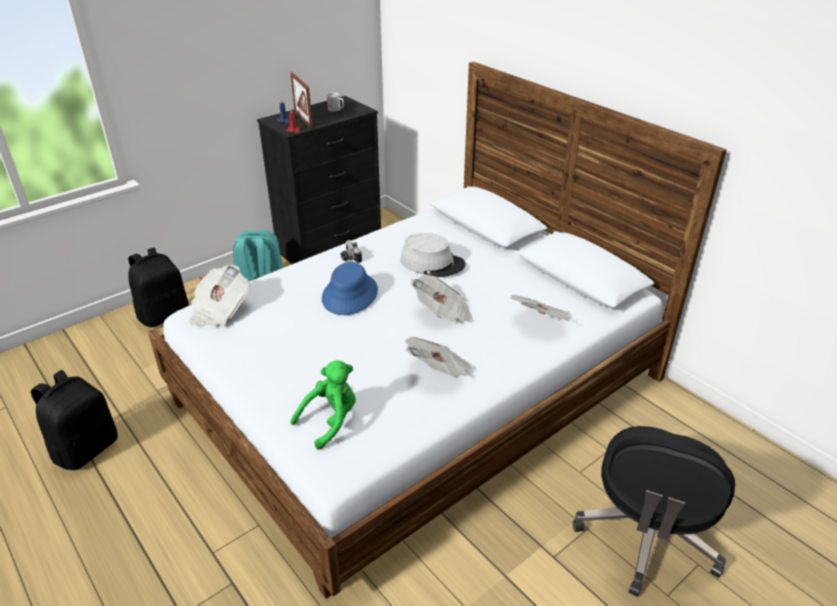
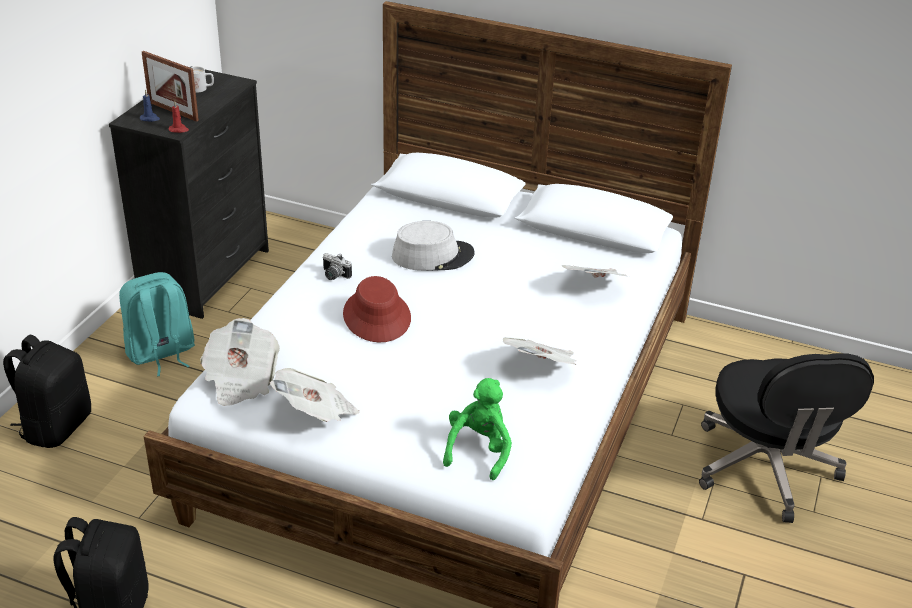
camera: 30 degrees left, 0 degrees up
blue hat [322,262,378,315] -> red hat [343,276,411,342]
newspaper [411,275,474,322] -> newspaper moved to [269,368,360,422]

